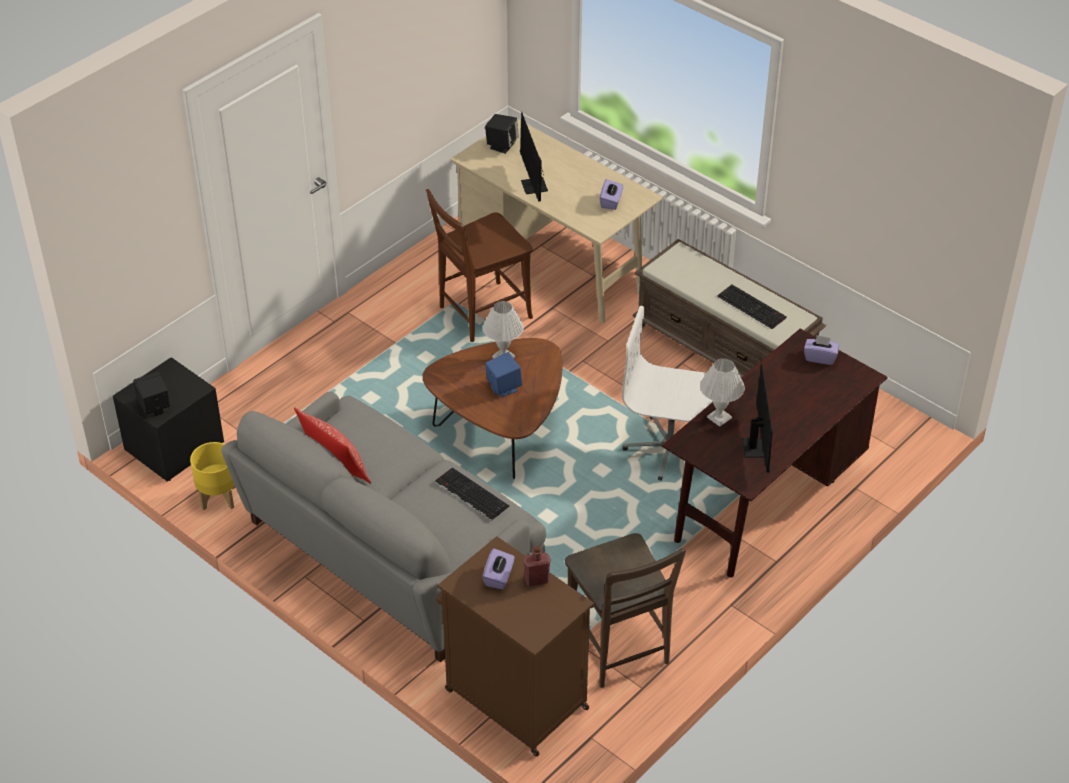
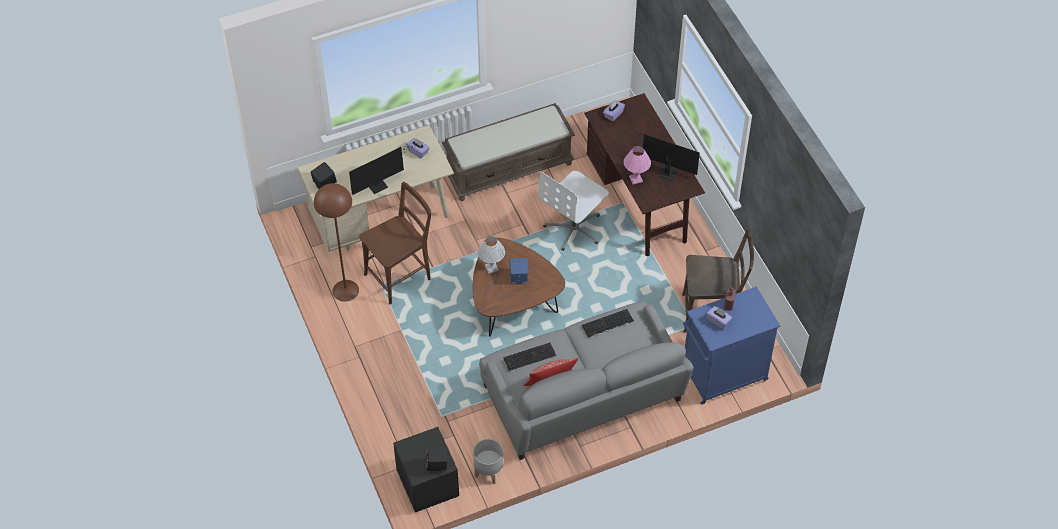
camera: 65 degrees left, 10 degrees up
yellow planter [190,442,236,510] -> grey planter [473,439,503,484]
brown chair [426,189,533,342] -> brown chair turned 120 degrees counterclockwise [359,182,431,304]
brown cabinet [436,536,594,757] -> blue cabinet [683,287,780,405]
monitor [520,112,548,202] -> monitor turned 45 degrees counterclockwise [349,143,419,195]
white table lamp [700,358,745,427] -> pink table lamp [624,146,651,184]
keyboard [717,285,787,329] -> keyboard moved to [503,343,556,371]
none -> brown floor lamp [314,183,359,302]

